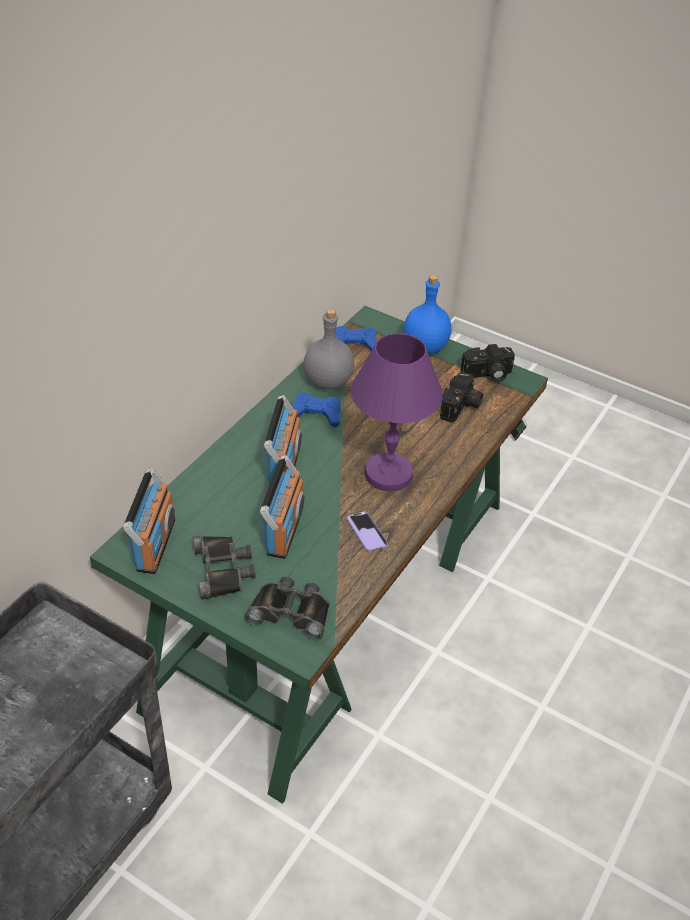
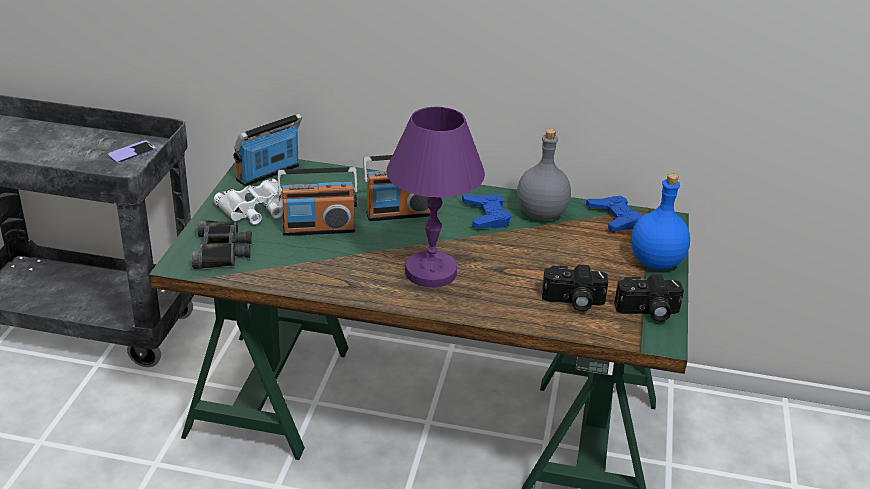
camera: 70 degrees right, 10 degrees down
radio [123,468,175,574] -> radio turned 150 degrees clockwise [234,114,302,186]
black binoculars [193,536,255,600] -> white binoculars [214,178,283,225]
phone [347,512,388,552] -> phone moved to [108,140,156,164]
camera [461,344,515,382] -> camera turned 60 degrees counterclockwise [614,274,684,322]

